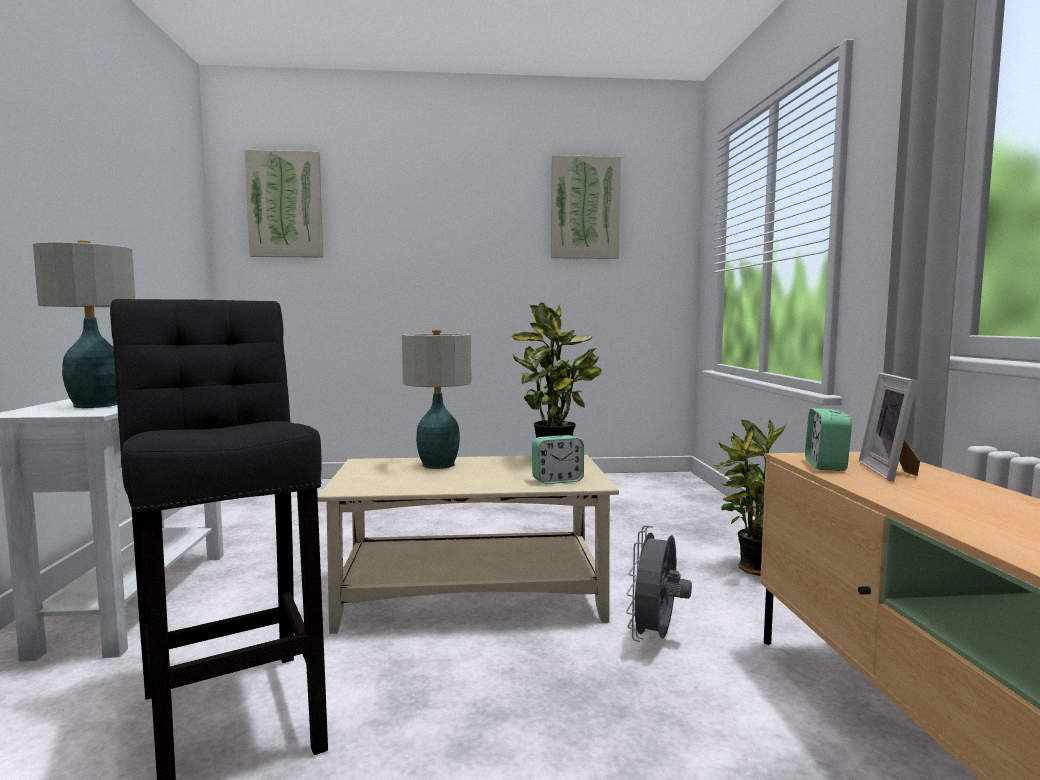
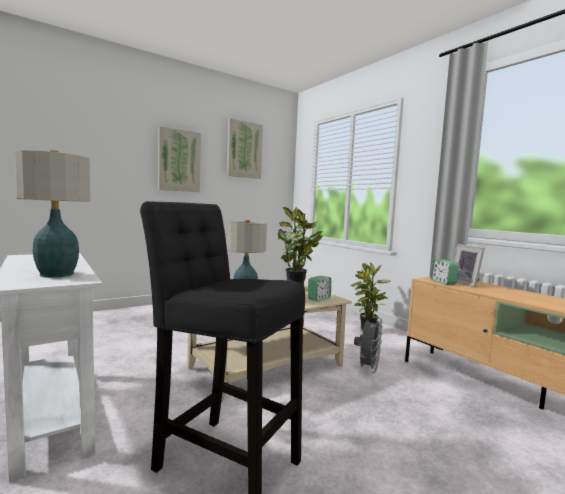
camera: 30 degrees left, 0 degrees up
picture [245,150,323,258] -> picture moved to [158,126,201,192]
grey fan [626,525,692,642] -> grey fan turned 150 degrees counterclockwise [354,318,383,373]

